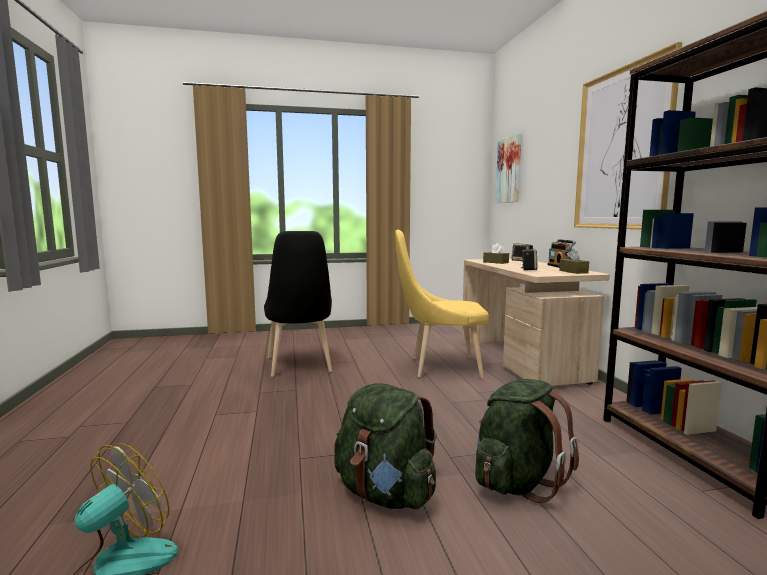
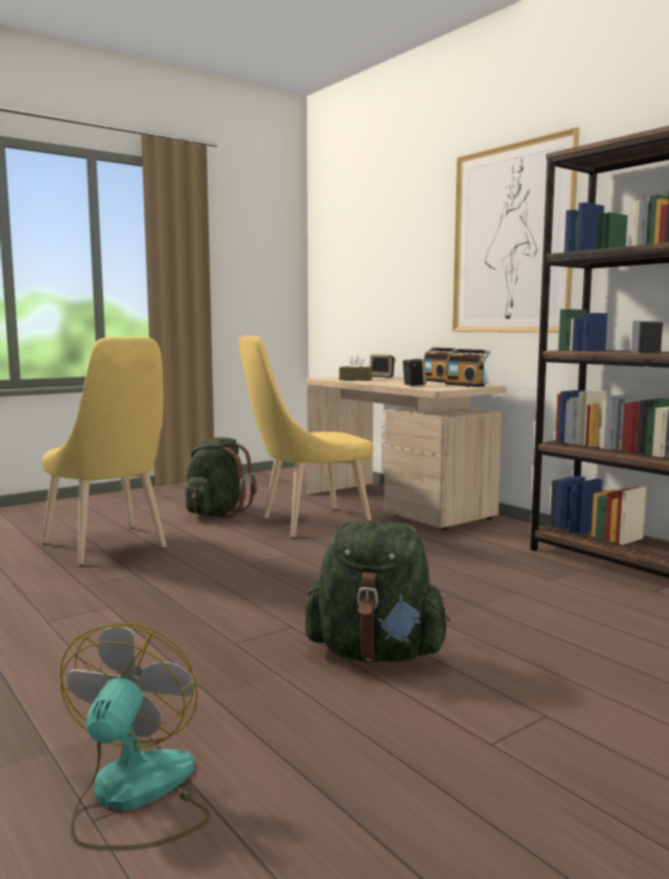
camera: 25 degrees left, 0 degrees up
black chair [264,231,332,377] -> yellow chair [42,337,166,565]
green backpack [475,379,579,504] -> green backpack moved to [186,437,257,518]
picture [496,134,522,203] -> none
brown tissue box [559,249,589,274] -> radio [445,349,490,387]

